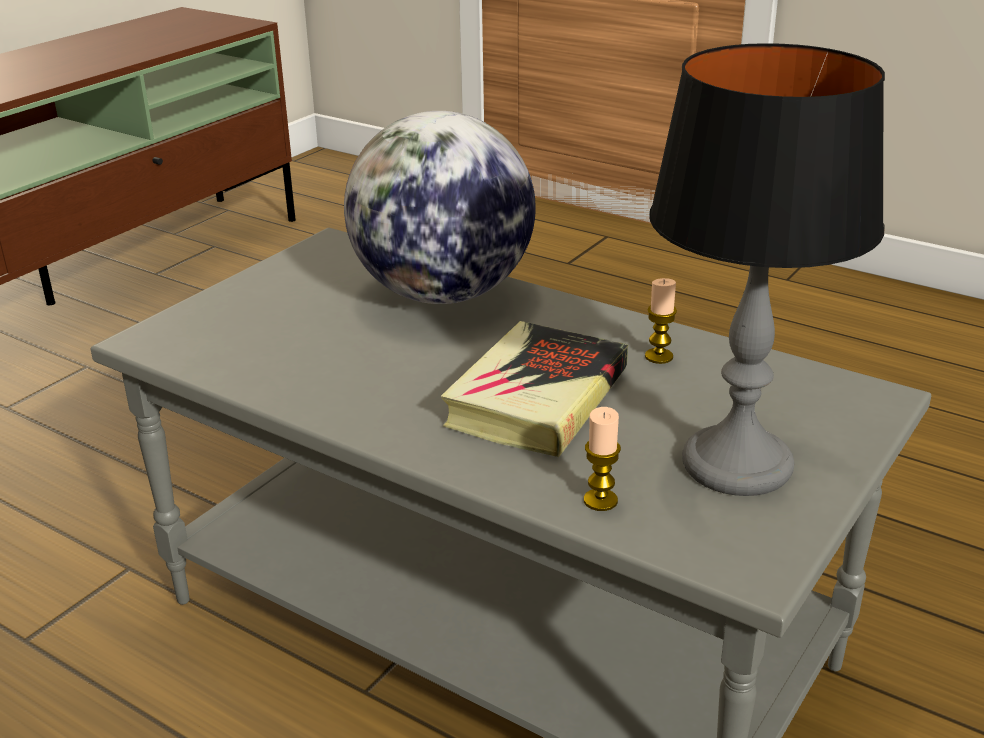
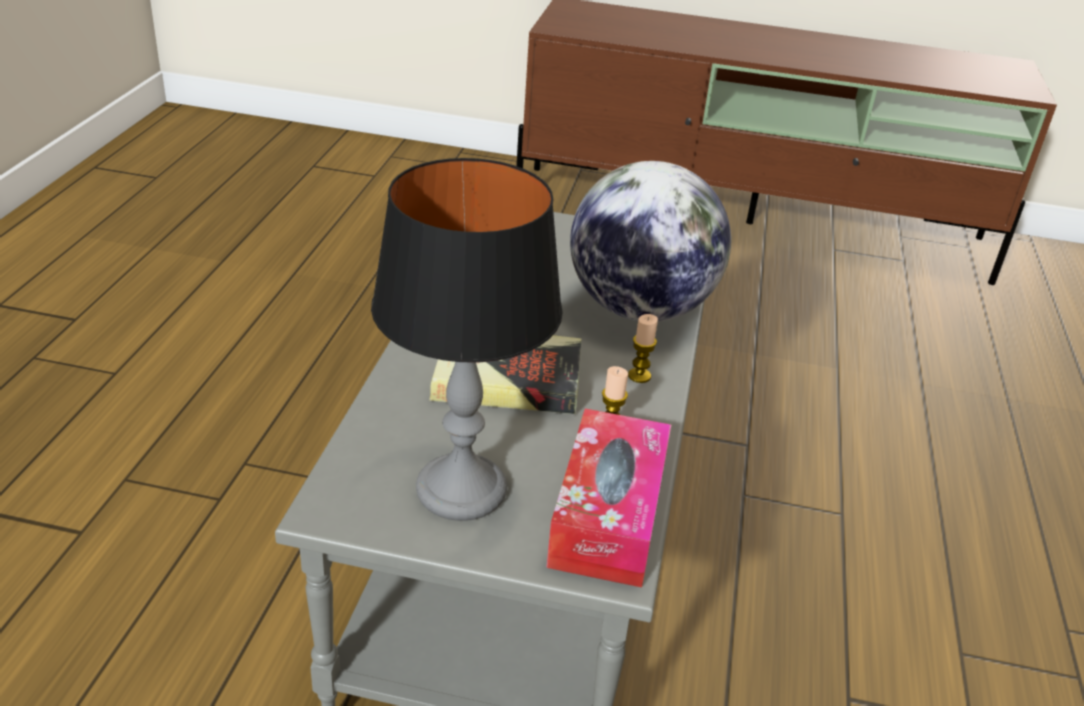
camera: 65 degrees right, 5 degrees up
candle [584,407,621,511] -> candle moved to [628,314,658,383]
none -> tissue box [546,409,671,588]

